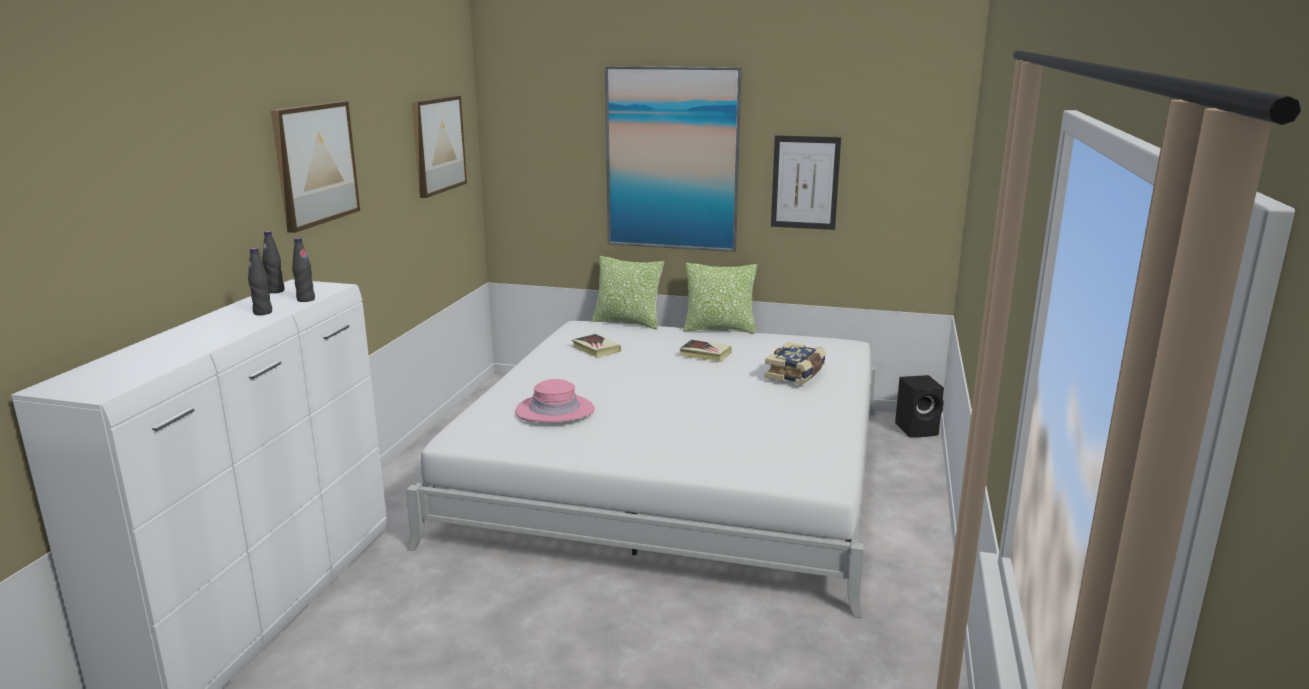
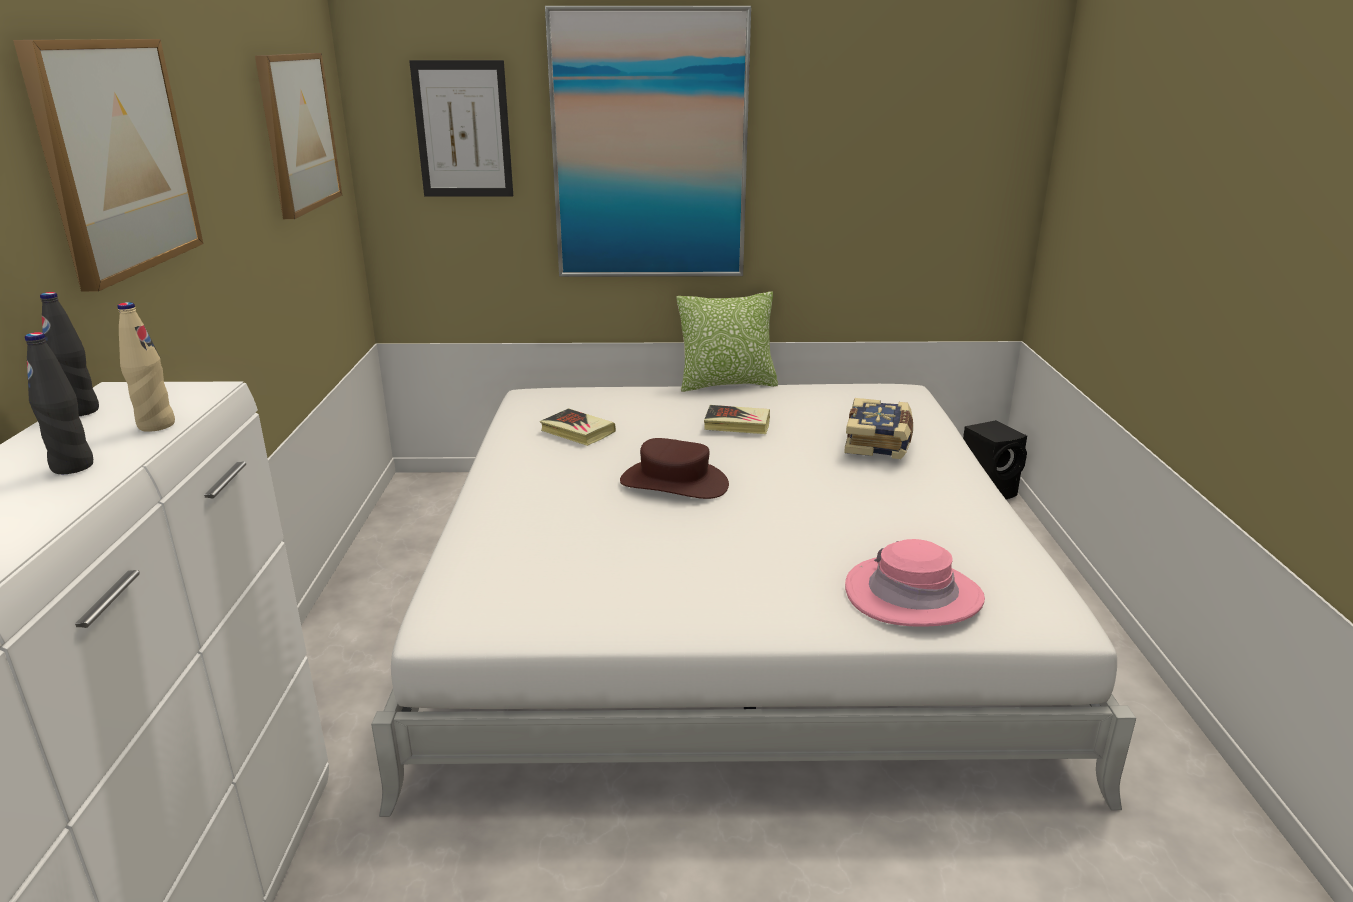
camera: 15 degrees left, 5 degrees up
black bottle [292,238,315,302] -> beige bottle [117,302,175,432]
pink hat [515,379,595,422] -> pink hat moved to [845,539,985,627]
pillow [592,256,664,329] -> none
picture [771,135,841,230] -> picture moved to [409,60,513,197]
none -> brown hat [620,438,729,499]

